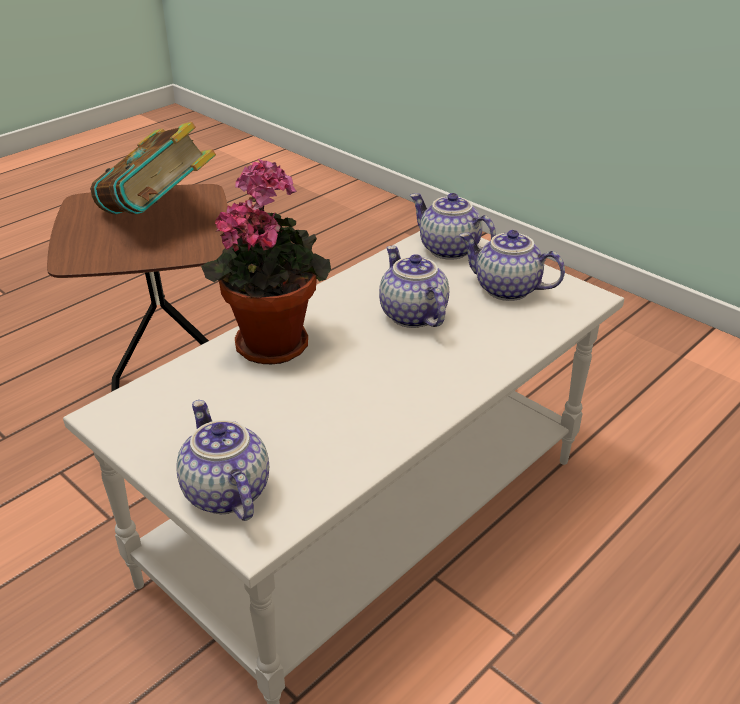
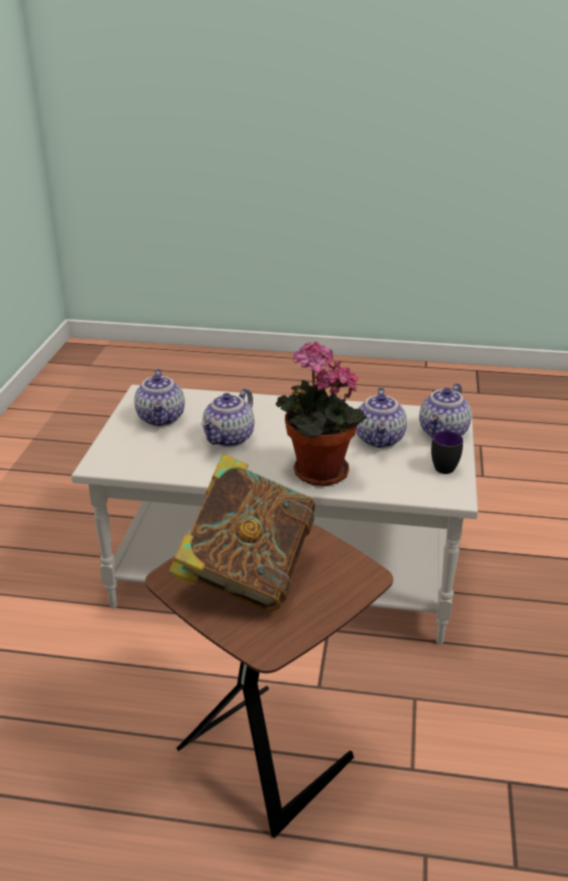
camera: 125 degrees left, 5 degrees down
teapot [410,193,496,260] -> teapot moved to [356,387,407,448]
none -> mug [431,431,463,474]

